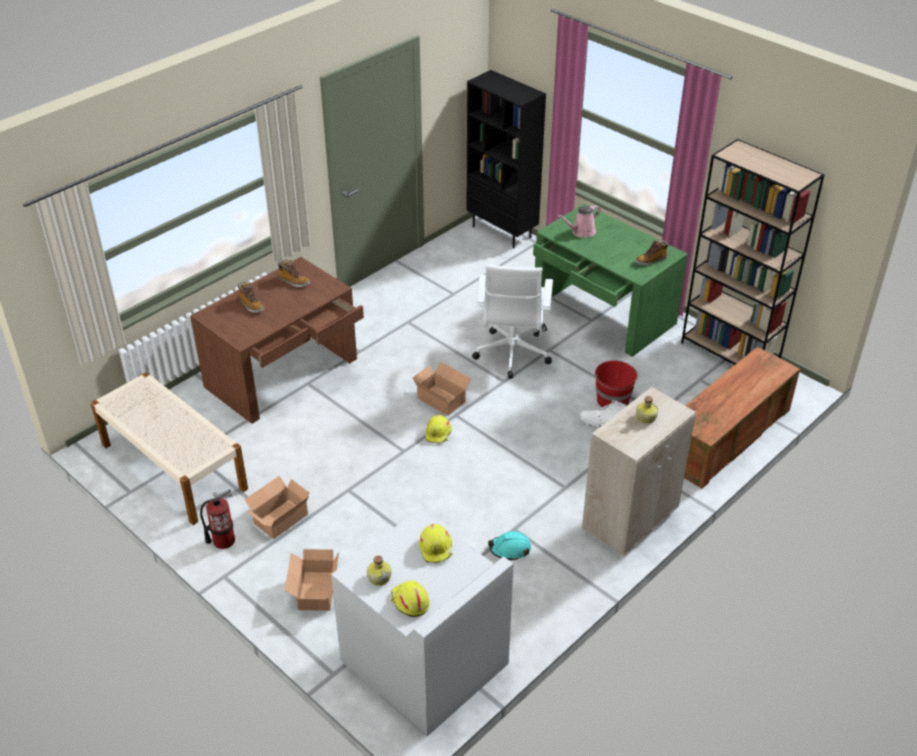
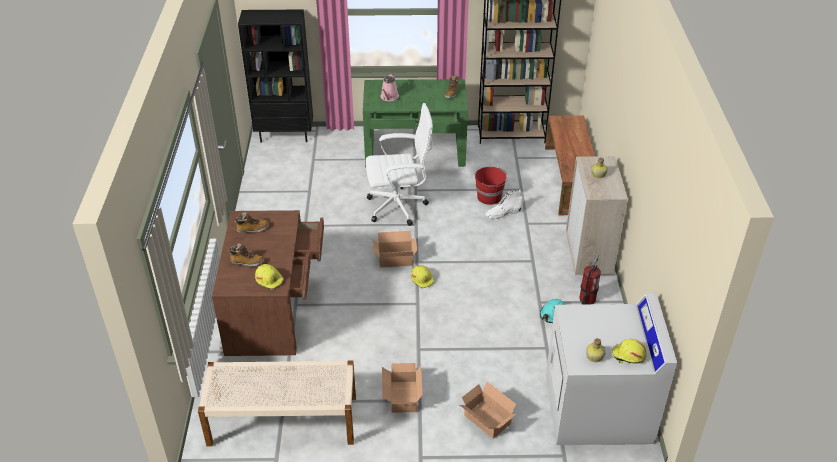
camera: 45 degrees left, 0 degrees up
fire extinguisher [200,489,235,549] -> fire extinguisher moved to [579,254,601,304]
yellow hard hat [419,524,452,563] -> yellow hard hat moved to [255,264,284,290]
white office chair [472,264,553,379] -> white office chair turned 60 degrees counterclockwise [366,103,433,226]

